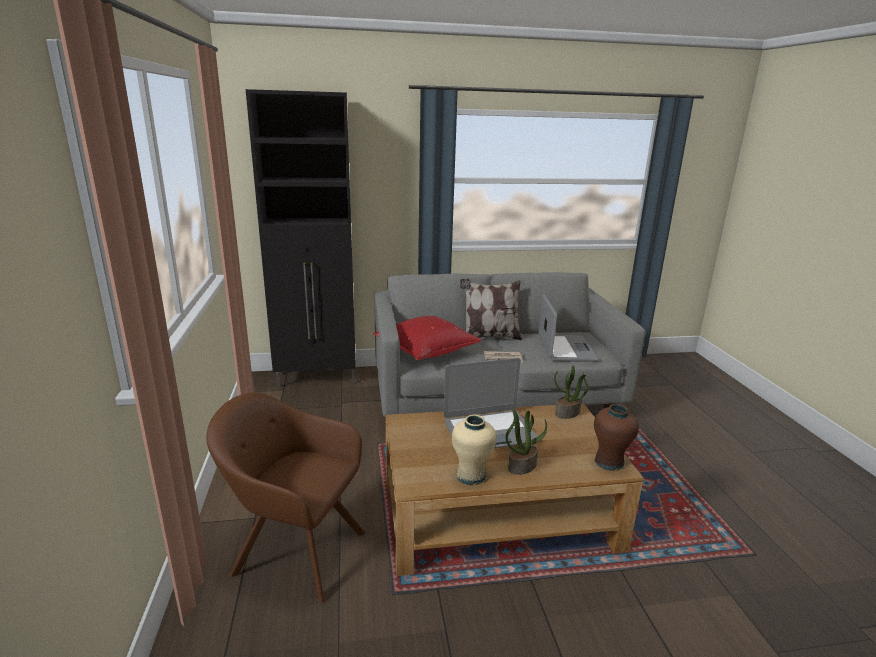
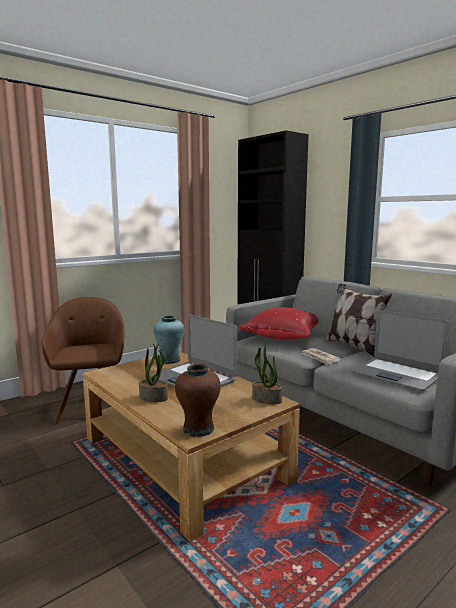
camera: 60 degrees right, 10 degrees down
beige vase [452,414,497,485] -> none
laptop [538,294,598,362] -> laptop turned 75 degrees clockwise [351,310,449,391]
none -> turquoise vase [153,315,185,364]

